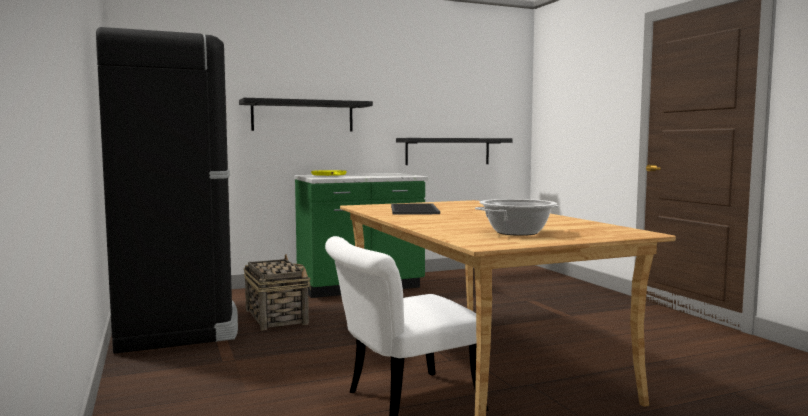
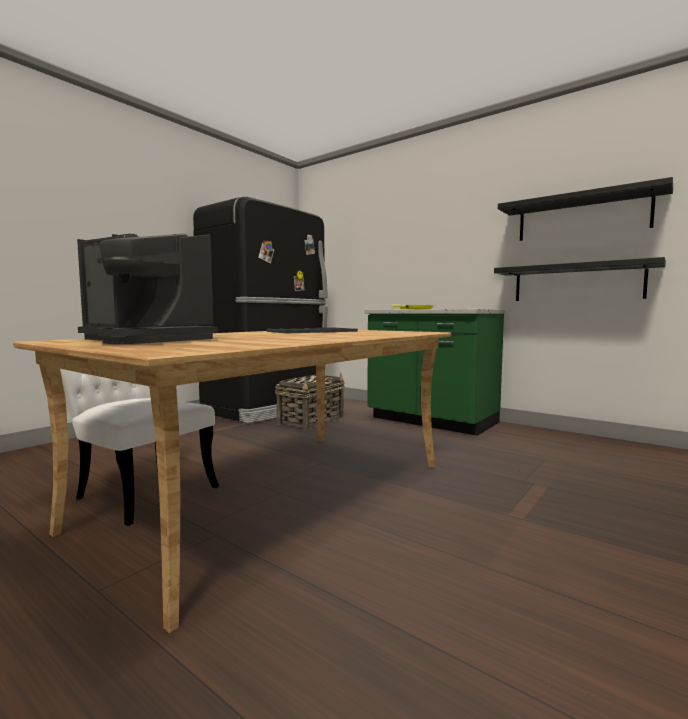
camera: 60 degrees right, 0 degrees up
black shelf [239,98,373,132] -> black shelf moved to [498,177,673,241]
cooking pot [475,199,559,236] -> coffee machine [77,233,218,344]

